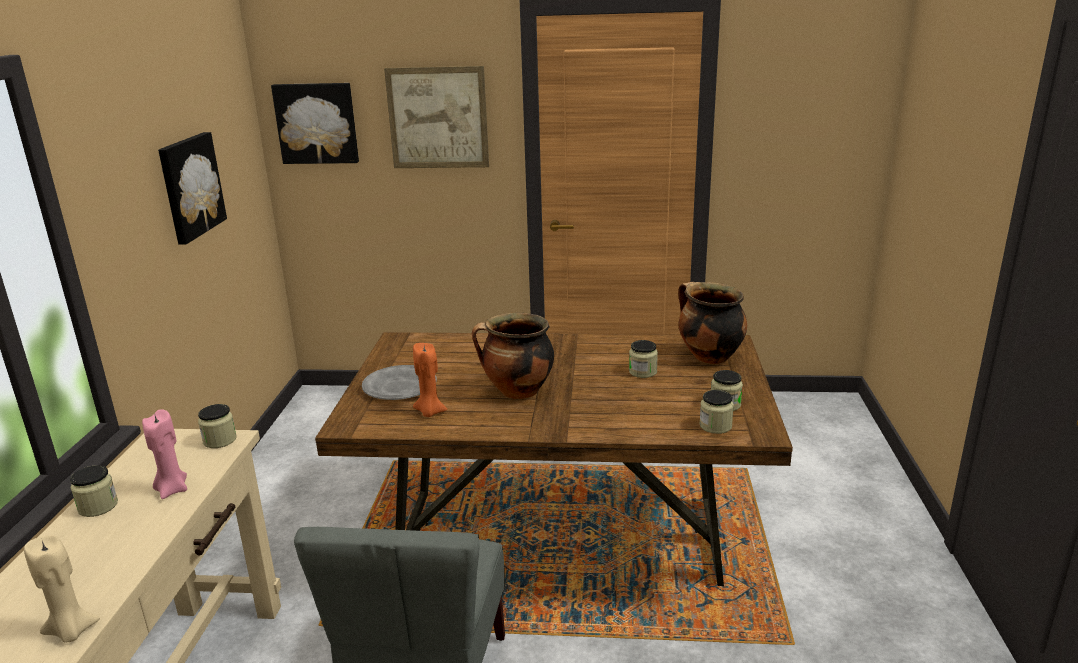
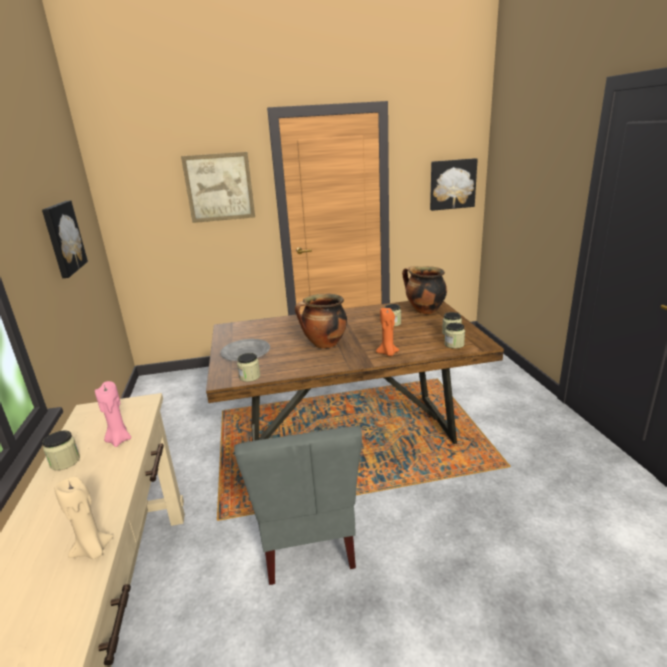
camera: 15 degrees left, 0 degrees up
jar [198,404,237,448] -> jar moved to [237,353,260,382]
picture [271,83,359,164] -> picture moved to [430,158,478,211]
orange candle [413,343,447,417] -> orange candle moved to [376,308,399,356]

